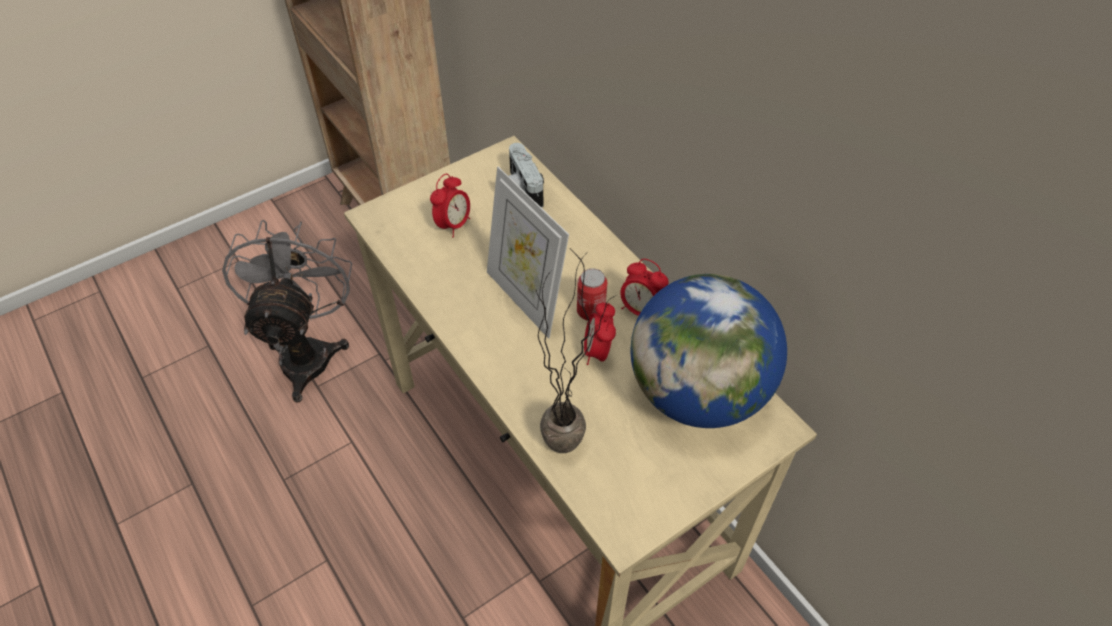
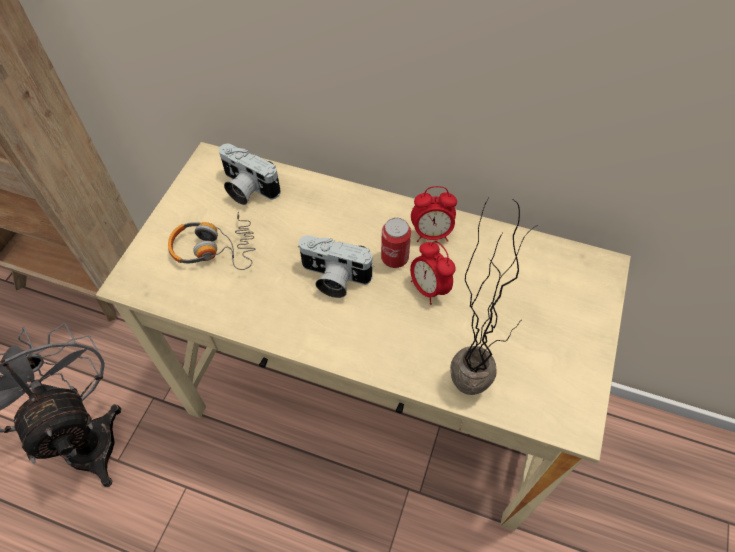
camera: 35 degrees left, 5 degrees up
alarm clock [430,174,470,237] -> headphones [168,212,255,270]
picture frame [487,167,569,339] -> camera [298,235,375,298]
globe [631,274,787,428] -> none

